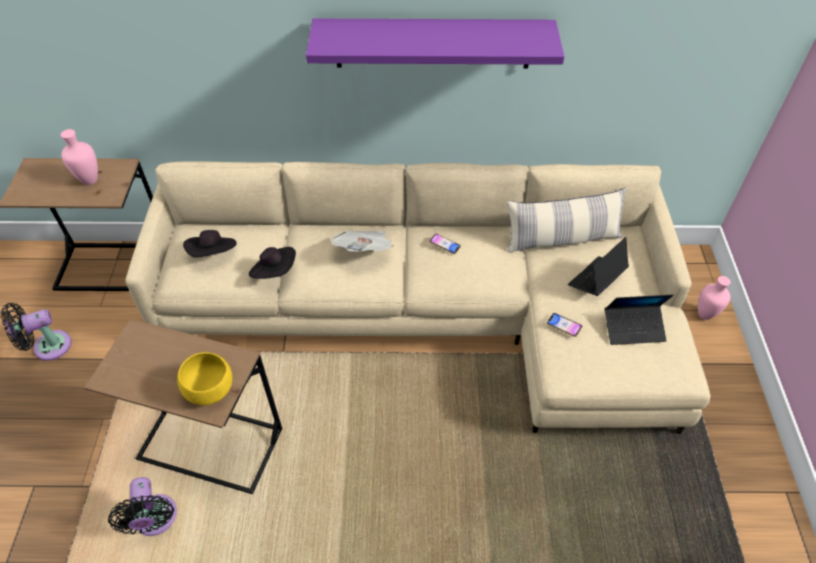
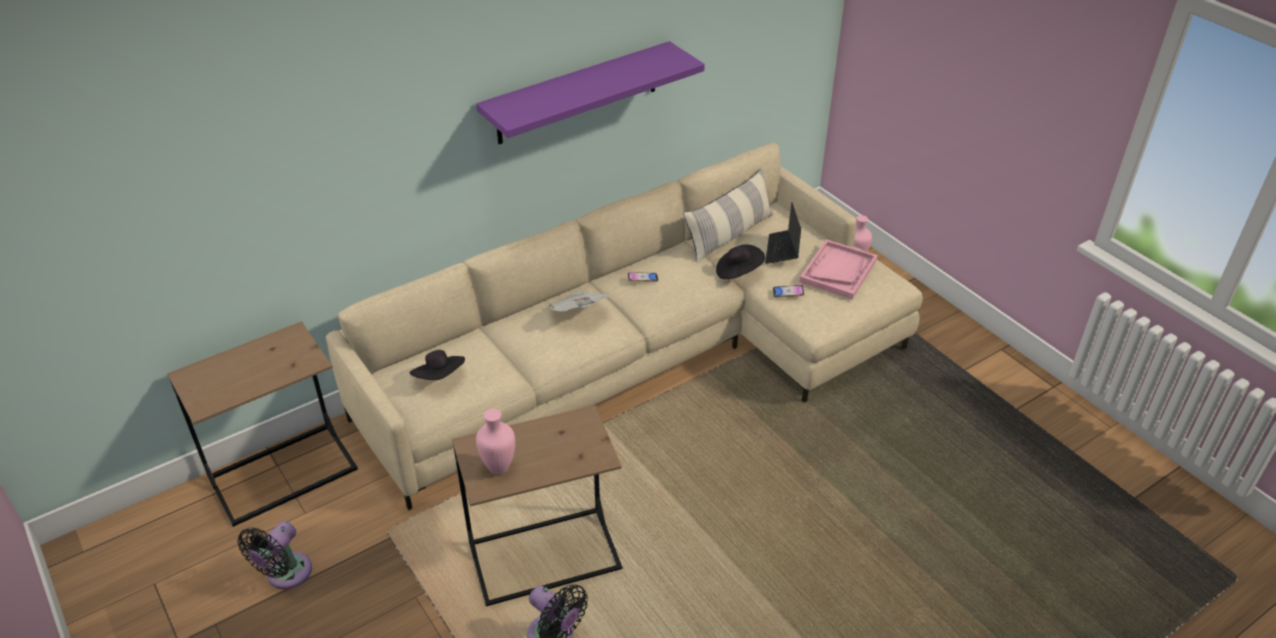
camera: 35 degrees left, 10 degrees down
pink vase [61,129,98,185] -> pink vase moved to [476,409,515,475]
yellow bowl [177,352,232,405] -> none
black hat [249,247,296,279] -> black hat moved to [716,244,765,280]
laptop [605,294,674,345] -> pink tray [800,239,878,299]

